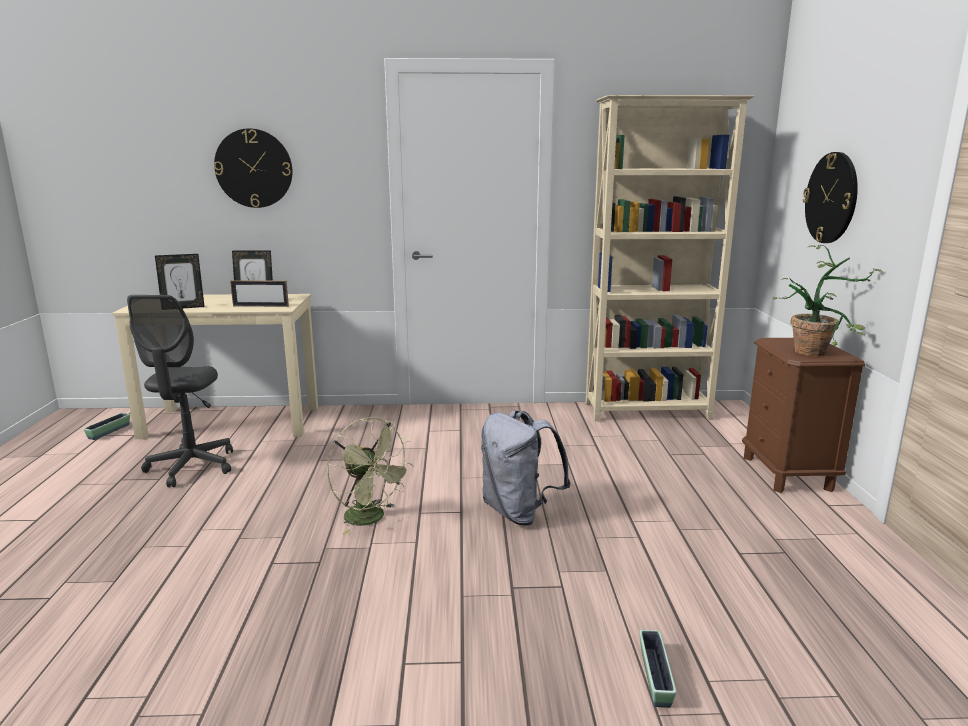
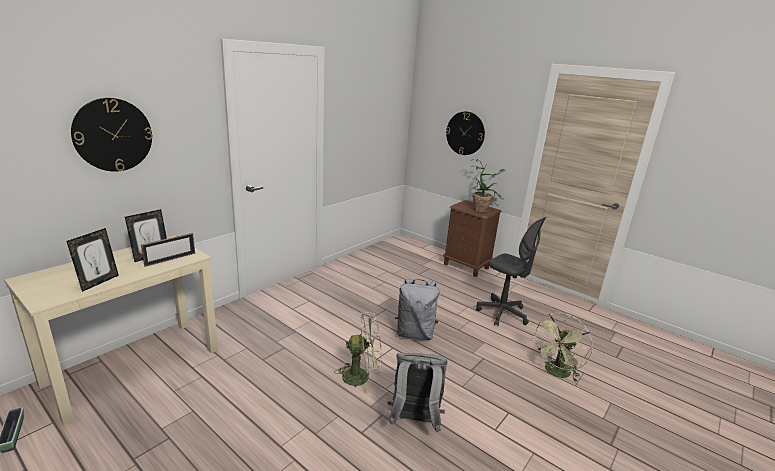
camera: 50 degrees left, 5 degrees up
grey office chair [127,295,233,487] -> grey office chair moved to [476,217,546,326]
beige bookcase [585,95,754,421] -> none
planter [639,630,676,708] -> green fan [534,313,593,383]
none -> grey backpack [388,353,447,432]

